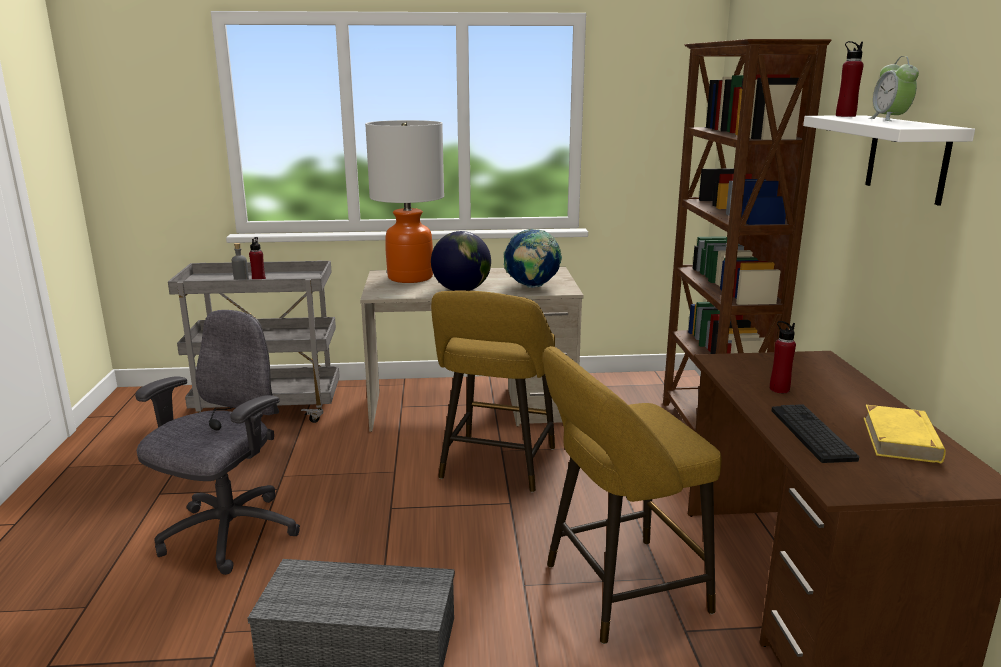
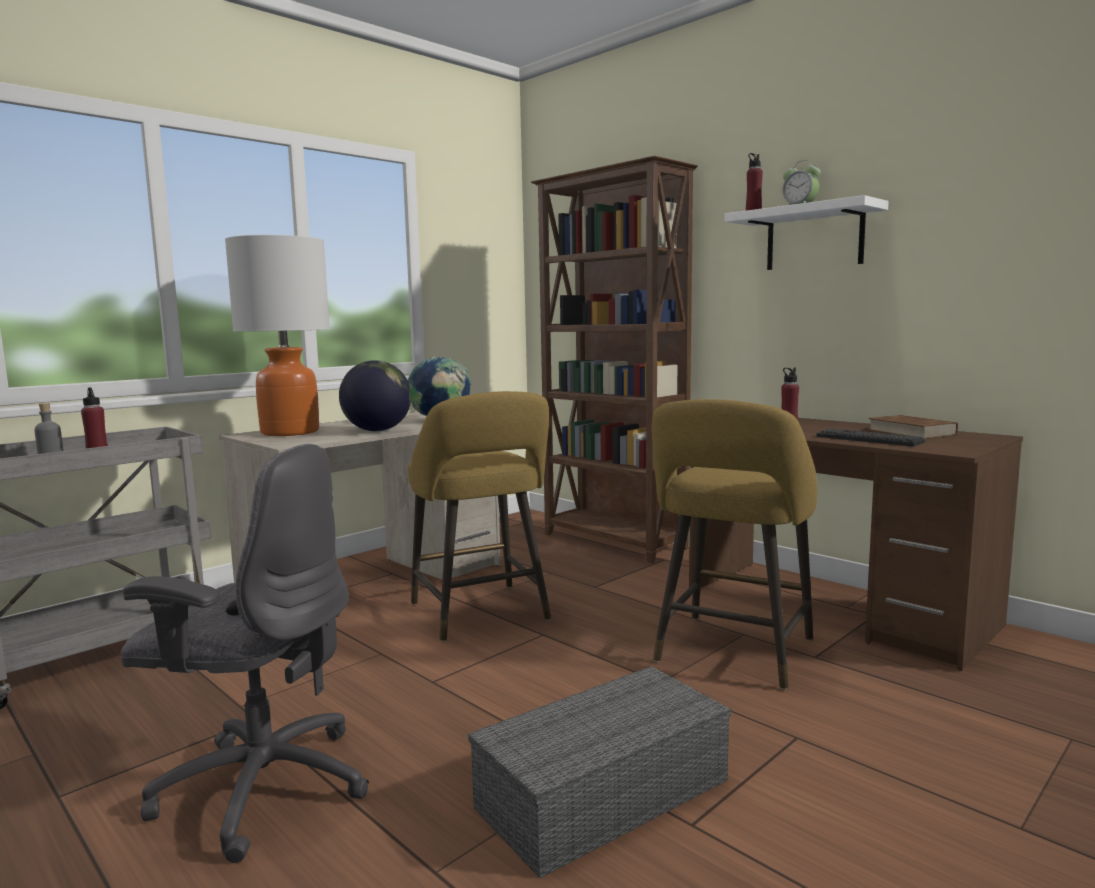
camera: 40 degrees left, 10 degrees down
grey office chair [135,310,300,575] -> grey office chair turned 120 degrees clockwise [121,444,369,863]
yellow book [864,405,946,463] -> brown book [868,415,958,439]

